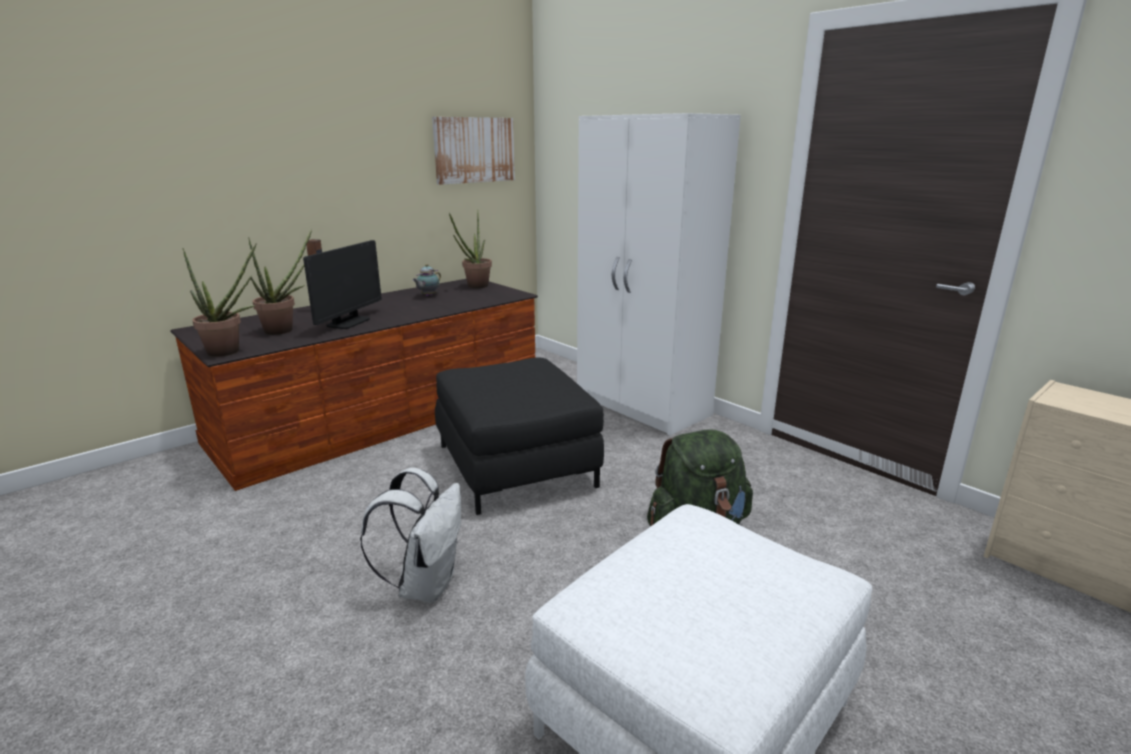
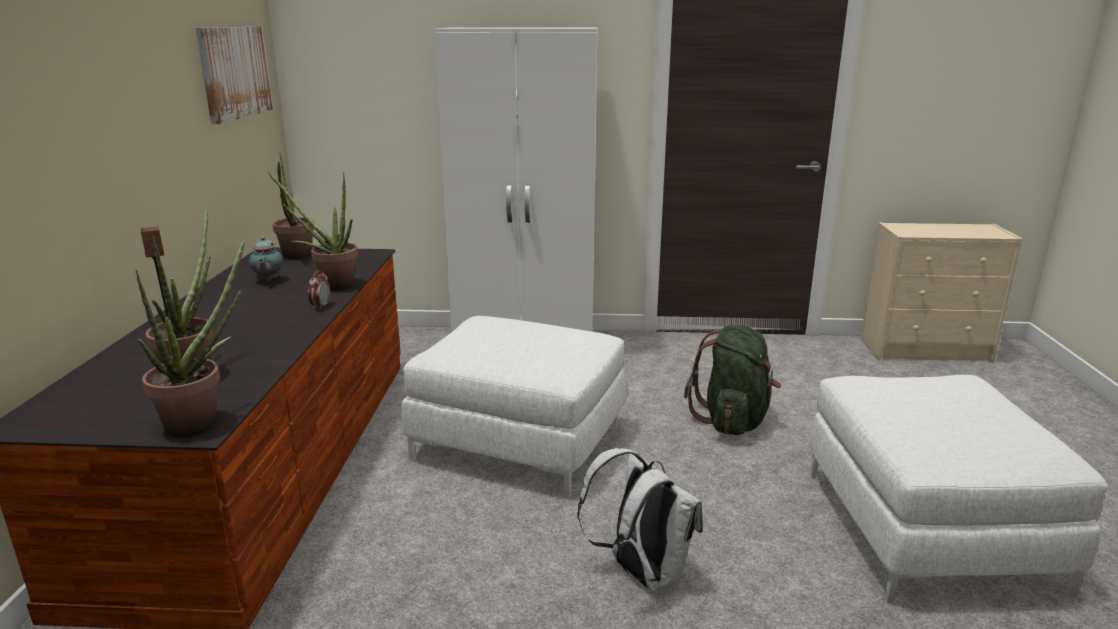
camera: 45 degrees left, 0 degrees up
monitor [303,240,382,329] -> none
black ottoman [435,358,604,515] -> white ottoman [401,316,627,498]
none -> potted plant [267,171,358,291]
none -> alarm clock [308,270,331,310]

